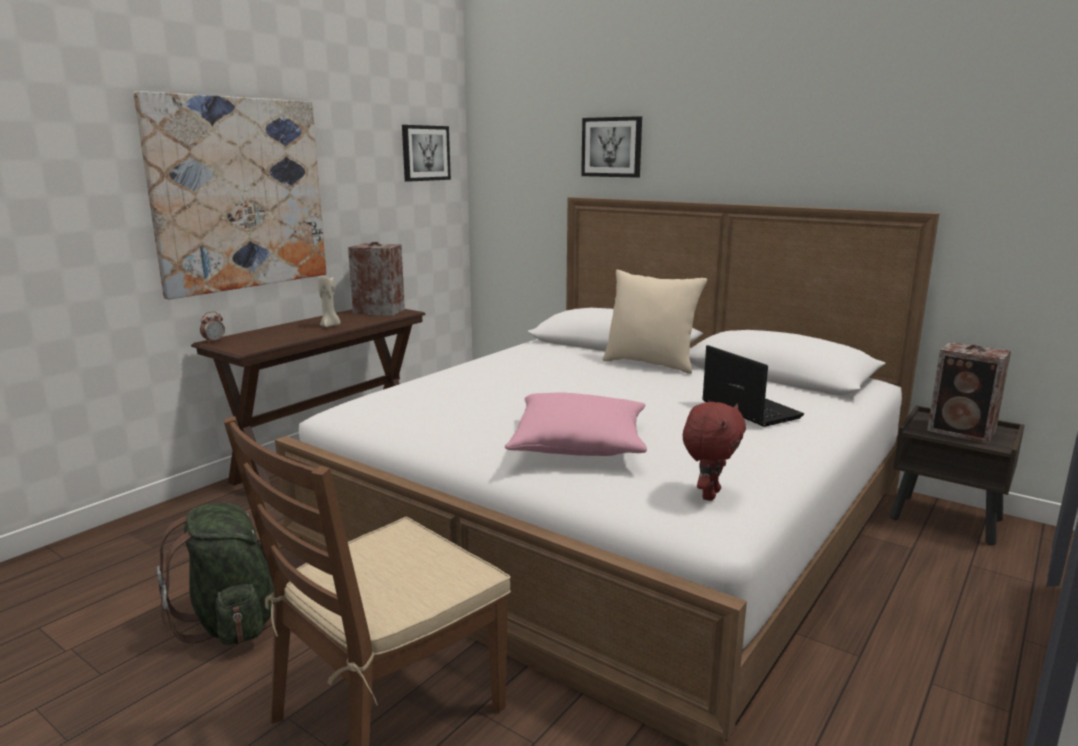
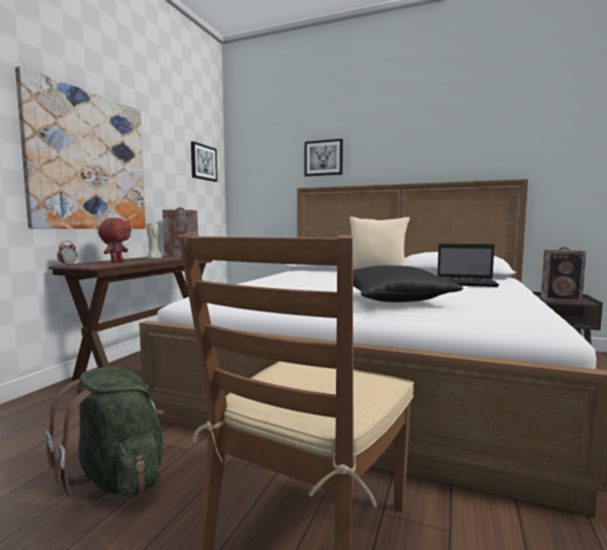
camera: 15 degrees left, 10 degrees down
pink pillow [505,392,647,456] -> black pillow [353,265,463,302]
red plush toy [683,402,746,501] -> red plush toy moved to [98,218,131,263]
laptop [702,345,804,427] -> laptop turned 150 degrees clockwise [437,244,499,287]

